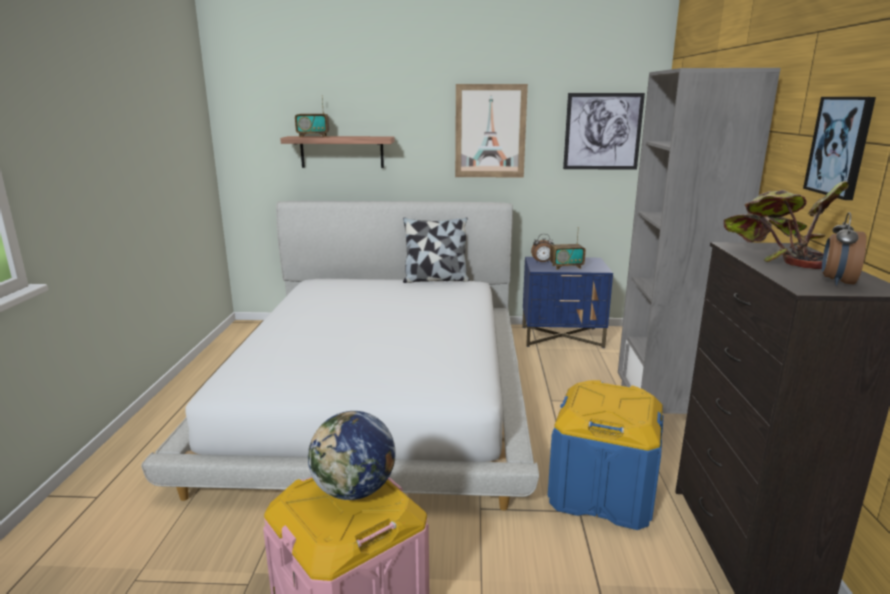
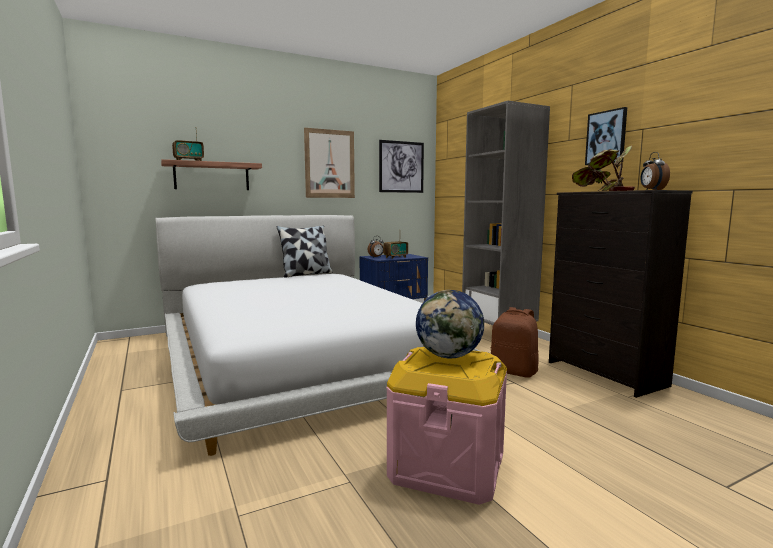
camera: 30 degrees left, 10 degrees down
blue storage box [548,380,663,530] -> brown backpack [490,307,539,378]

